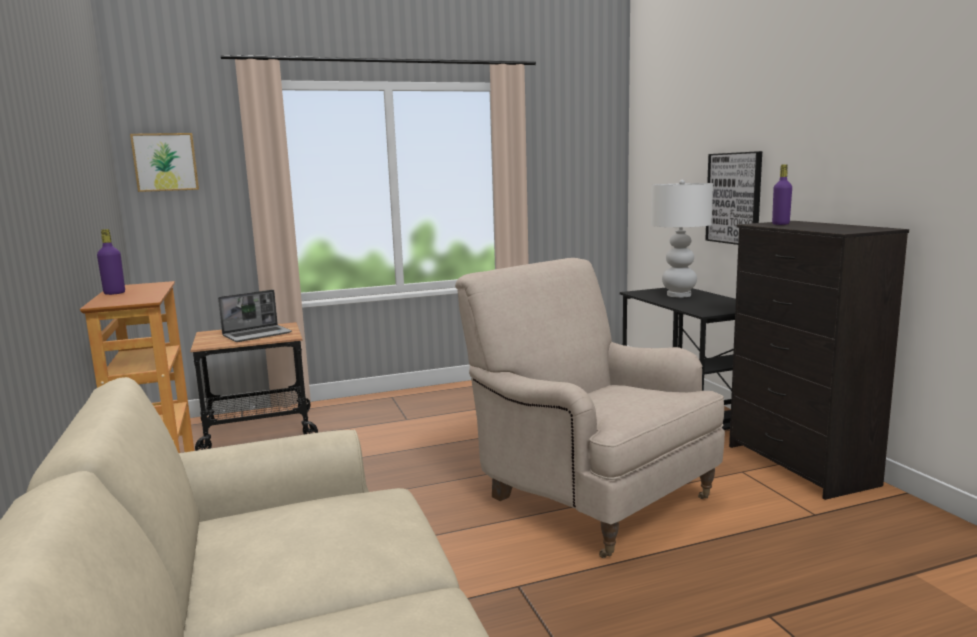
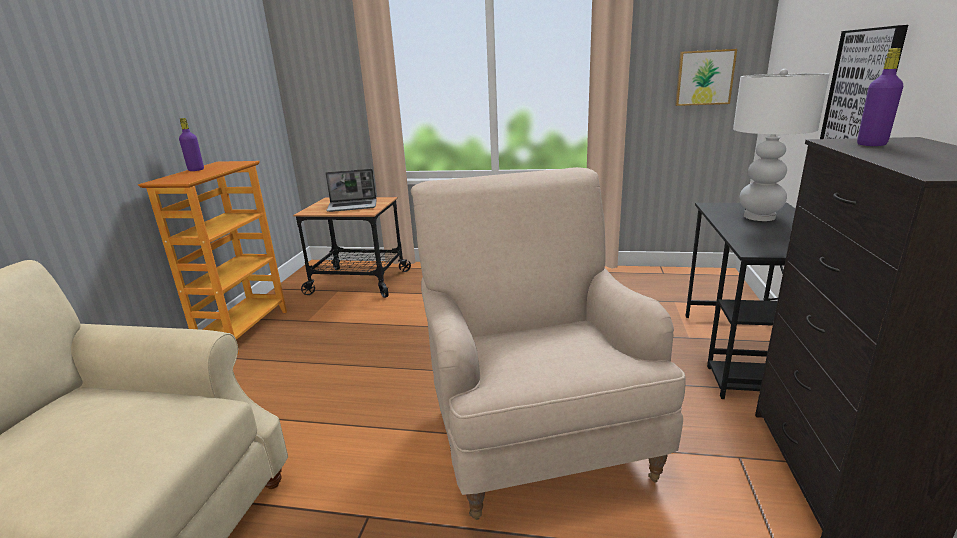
camera: 30 degrees right, 10 degrees up
picture [130,133,199,192] -> picture moved to [675,49,737,106]

